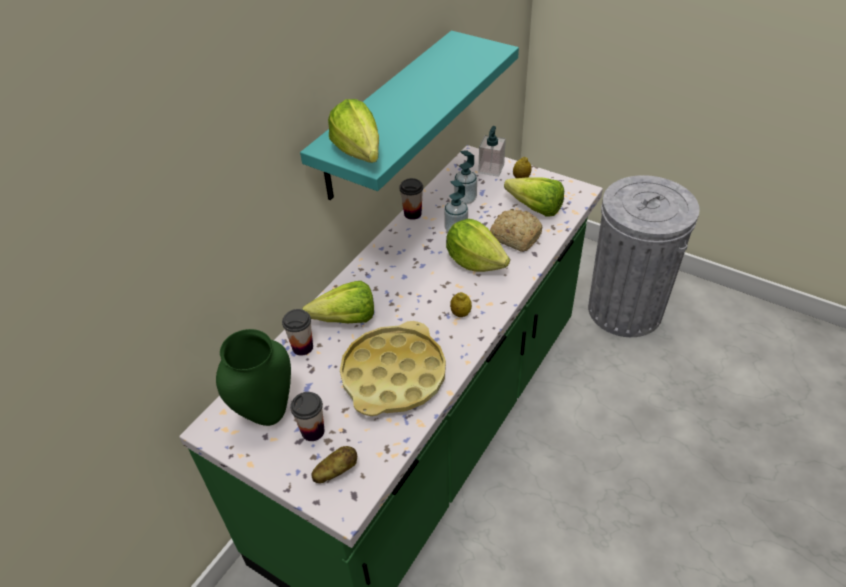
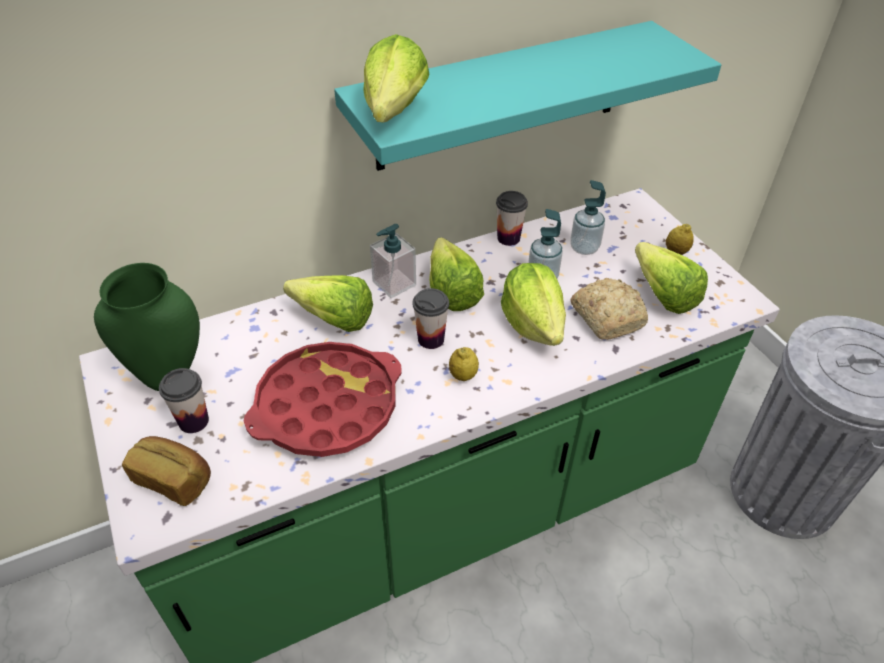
camera: 30 degrees right, 0 degrees up
cup [282,309,313,356] -> cup moved to [413,288,449,349]
potato [311,446,357,483] -> bread [122,436,211,506]
yellow tray [340,321,446,416] -> red tray [244,342,402,457]
soap dispenser [478,126,506,177] -> soap dispenser moved to [370,224,416,298]
none -> lettuce [429,237,484,311]

